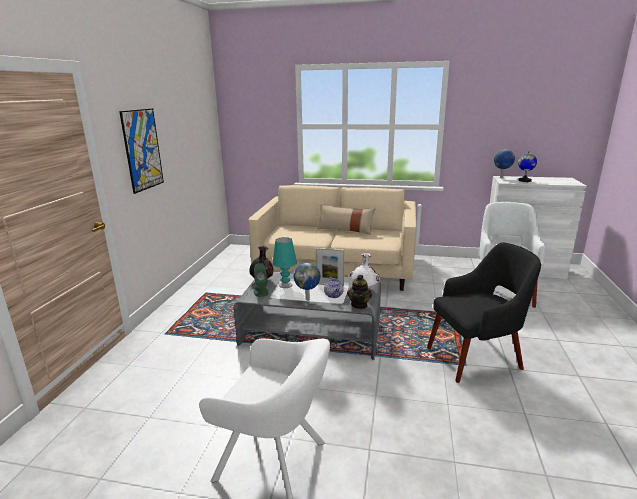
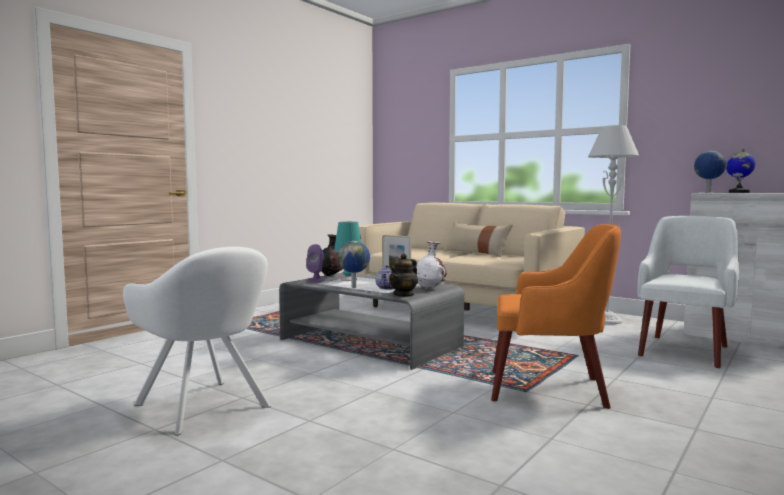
camera: 25 degrees right, 15 degrees down
picture [119,108,164,194] -> none
green speaker [254,263,269,297] -> purple speaker [306,244,325,282]
black armchair [427,242,541,383] -> orange armchair [491,224,621,409]
none -> grey floor lamp [588,125,639,324]

